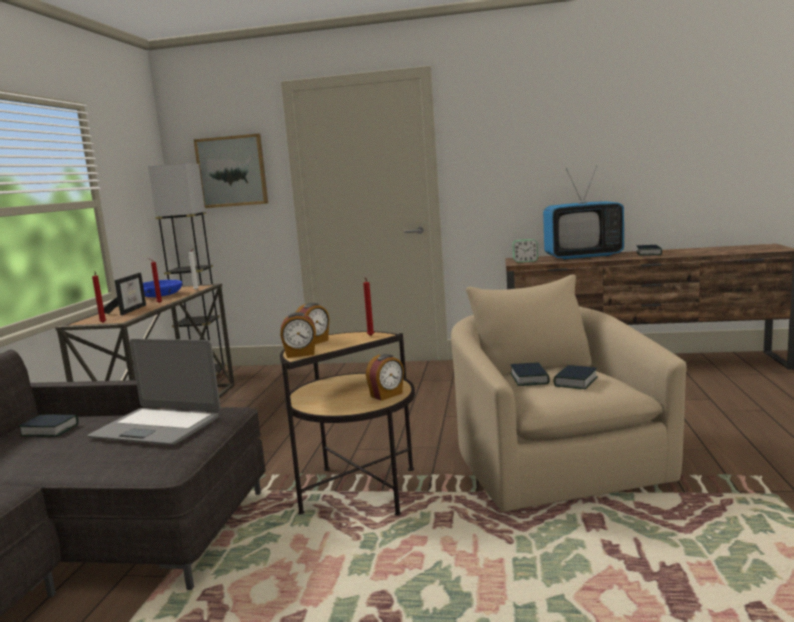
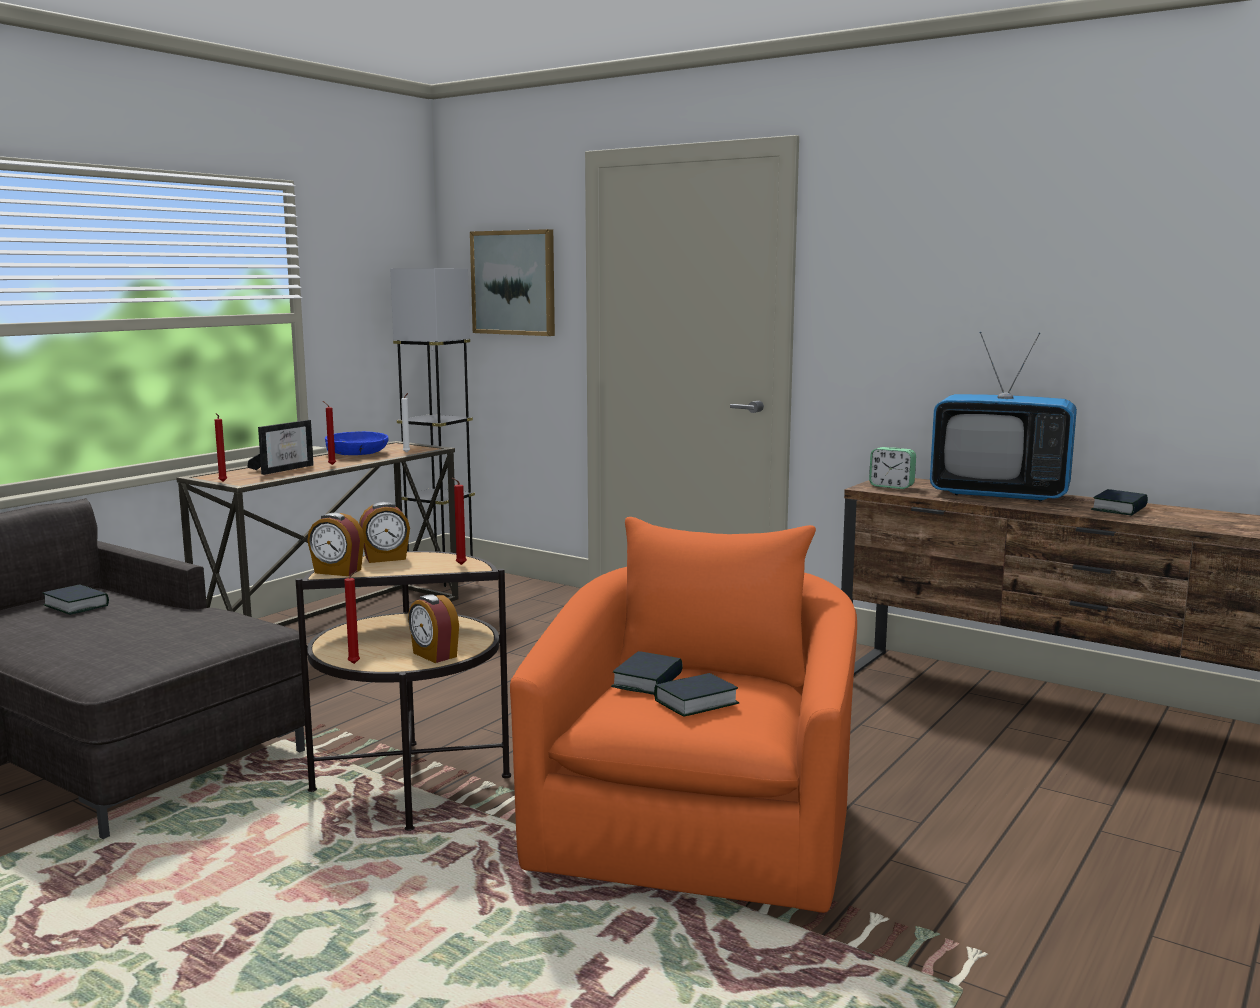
camera: 25 degrees right, 0 degrees up
laptop [88,339,220,445] -> none
alarm clock [366,354,404,401] -> alarm clock turned 60 degrees clockwise [408,594,459,663]
beige armchair [451,274,687,512] -> orange armchair [510,517,857,913]
none -> red candle [344,571,360,664]

